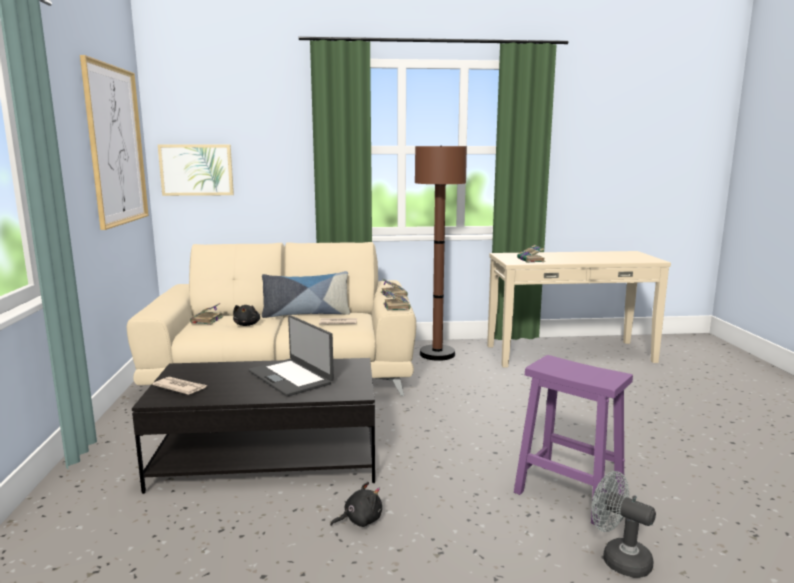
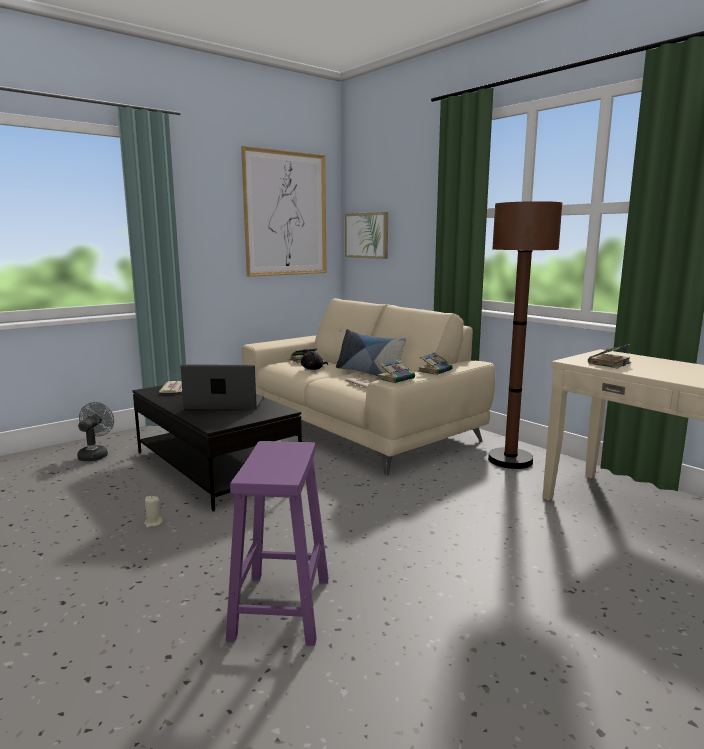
camera: 55 degrees right, 0 degrees up
laptop [248,315,334,397] -> laptop turned 75 degrees clockwise [180,364,264,410]
black plush toy [330,482,382,527] -> beige candle [144,496,163,527]
grey fan [592,471,656,578] -> grey fan moved to [77,402,114,461]

